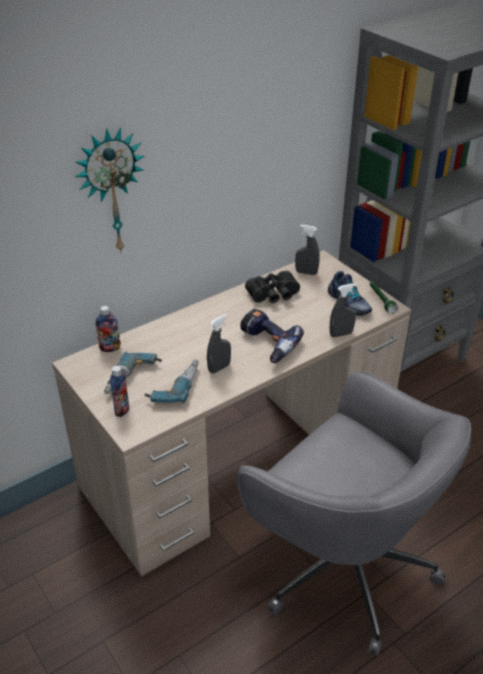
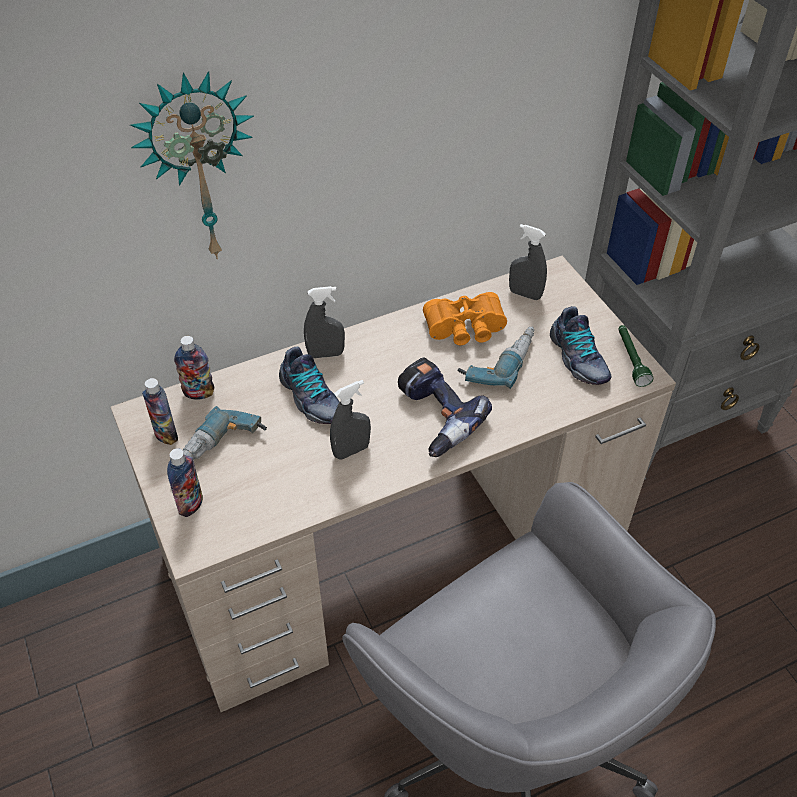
camera: 10 degrees right, 10 degrees up
power drill [145,359,199,403] -> power drill moved to [457,327,535,389]
black binoculars [245,271,300,303] -> orange binoculars [423,292,507,345]
grey spray bottle [330,283,356,337] -> grey spray bottle moved to [304,286,345,358]
none -> bottle [142,378,178,445]
none -> shoe [279,347,340,424]

